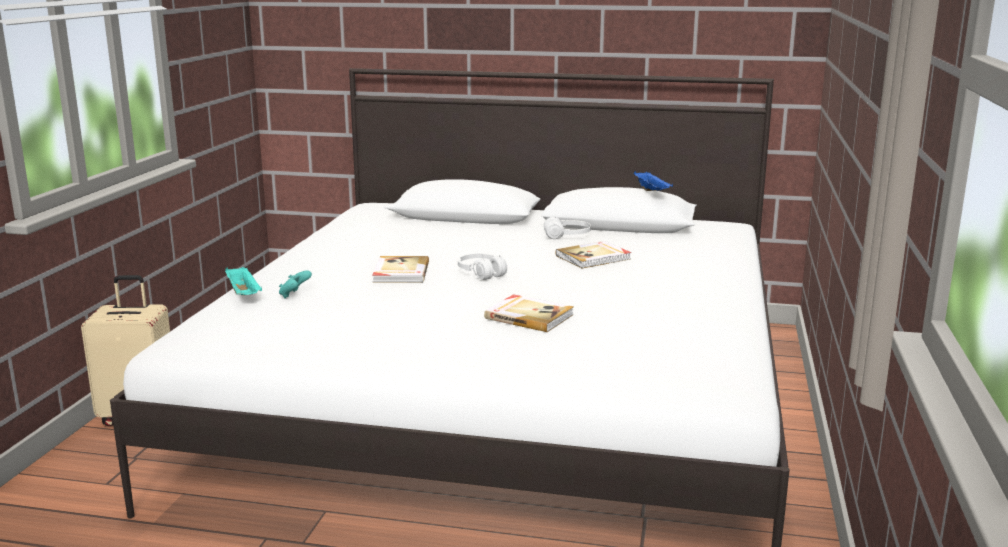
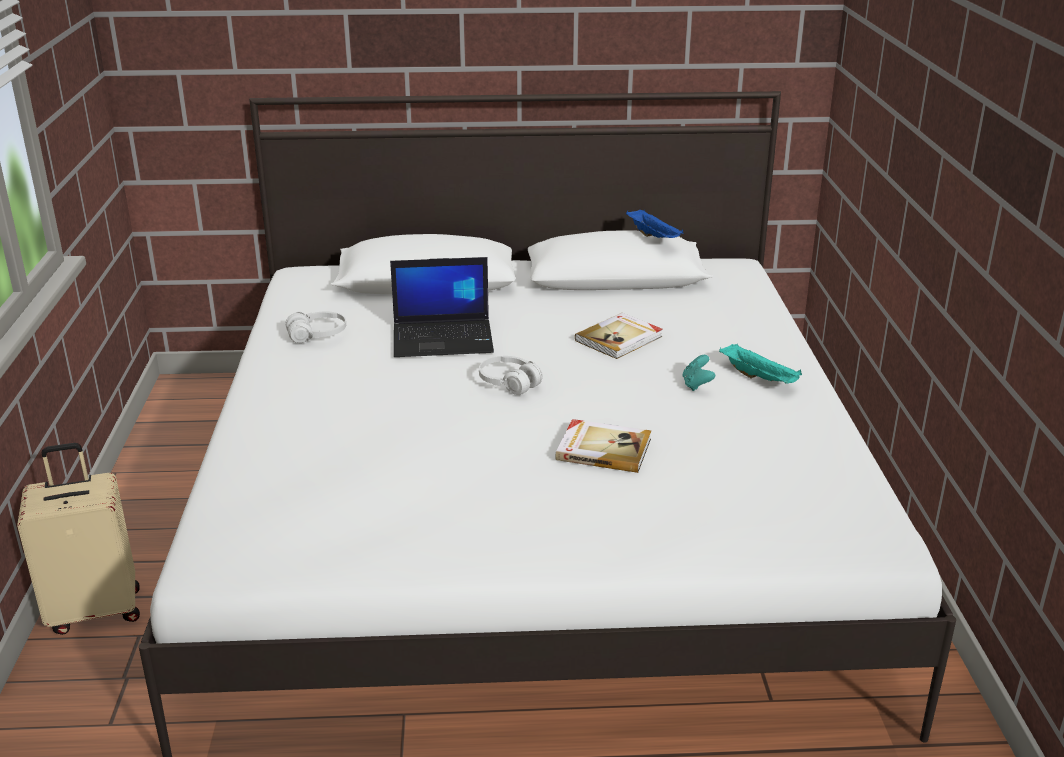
camera: 15 degrees left, 10 degrees up
turquoise tray [225,267,262,295] -> turquoise tray moved to [719,344,802,384]
turquoise game controller [279,270,312,299] -> turquoise game controller moved to [682,355,715,391]
book [372,256,429,283] -> none
white headphones [544,216,591,239] -> white headphones moved to [285,311,346,343]
none -> laptop [390,257,494,357]

